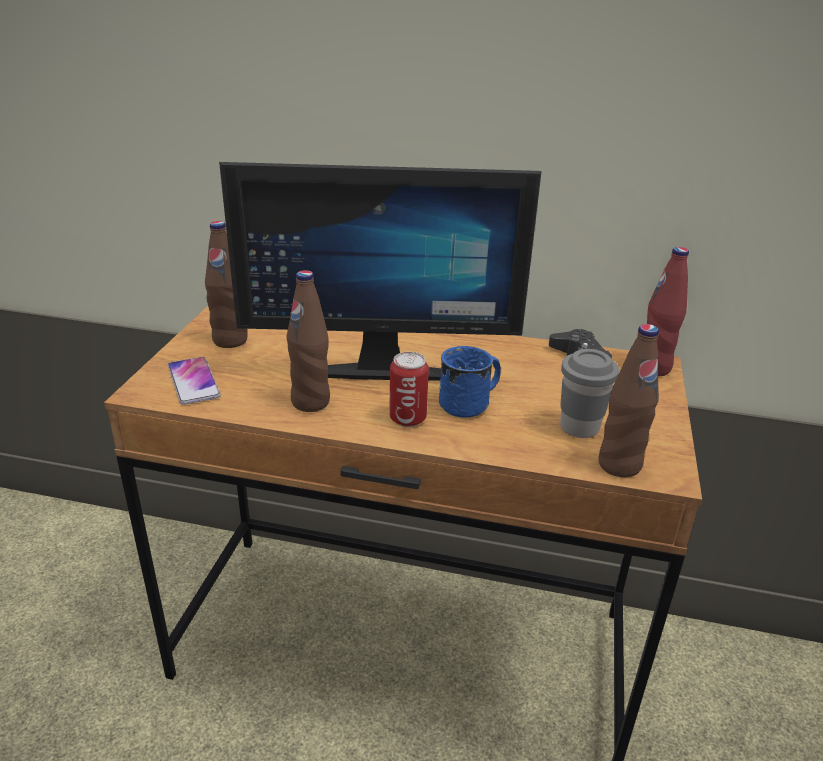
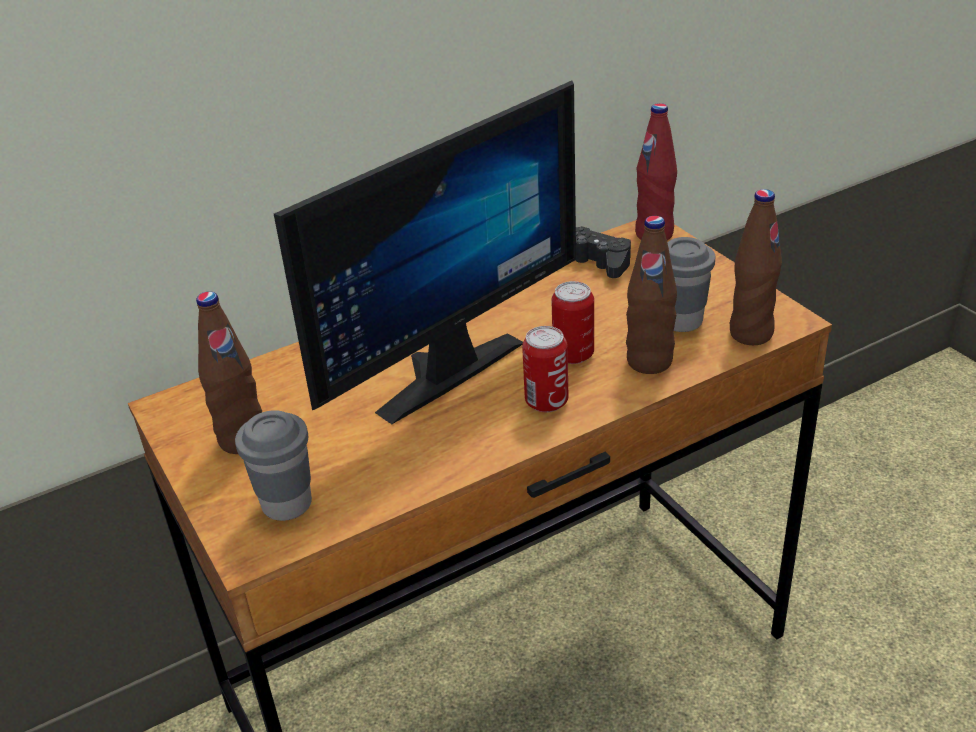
camera: 40 degrees left, 5 degrees up
phone [168,357,221,405] -> grey cup [235,410,312,521]
brown bottle [286,270,330,412] -> brown bottle moved to [626,216,677,374]
blue mug [439,346,501,418] -> can [551,281,594,364]

